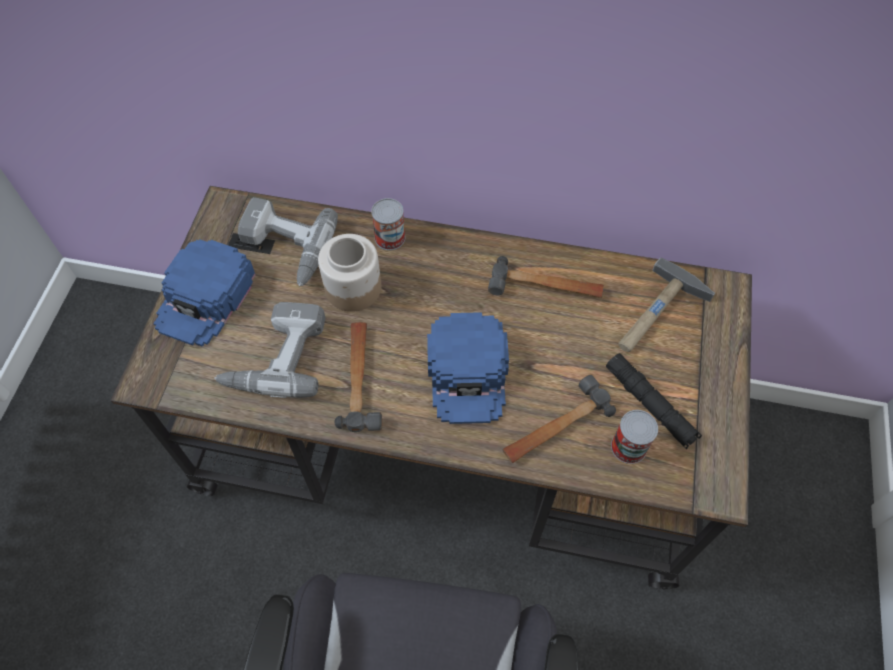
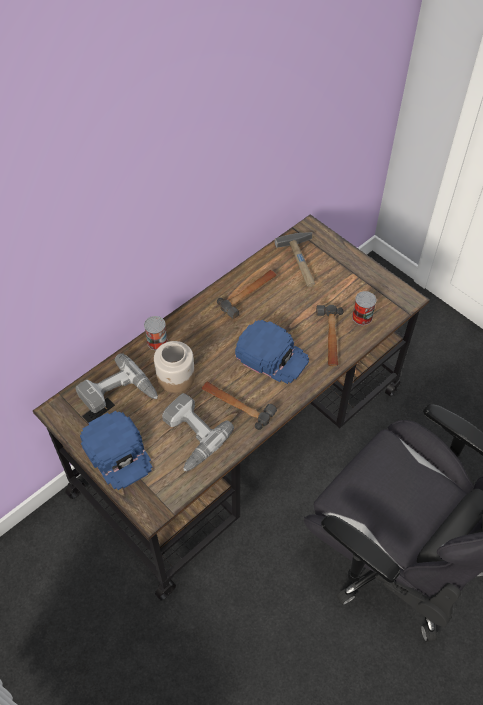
camera: 55 degrees left, 5 degrees down
black flashlight [606,353,702,449] -> none

